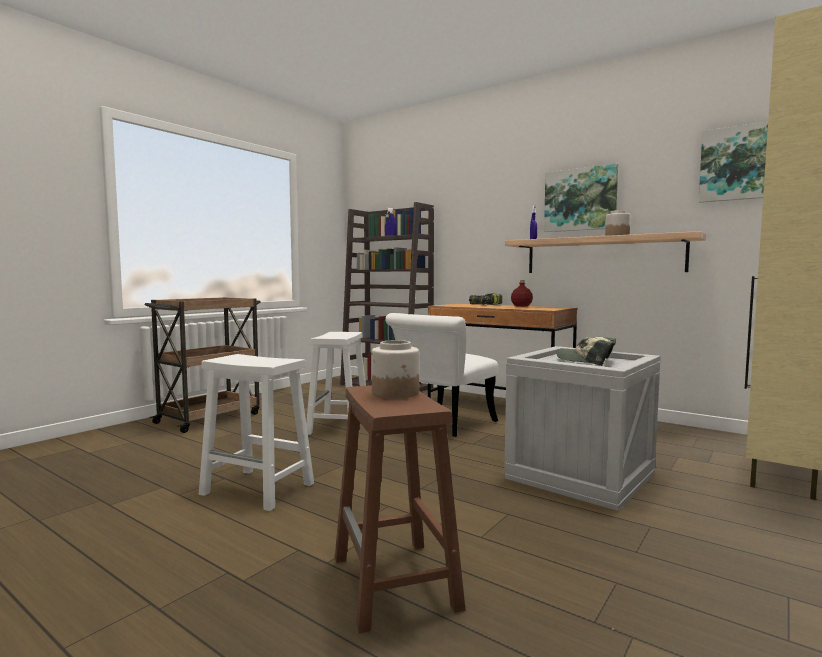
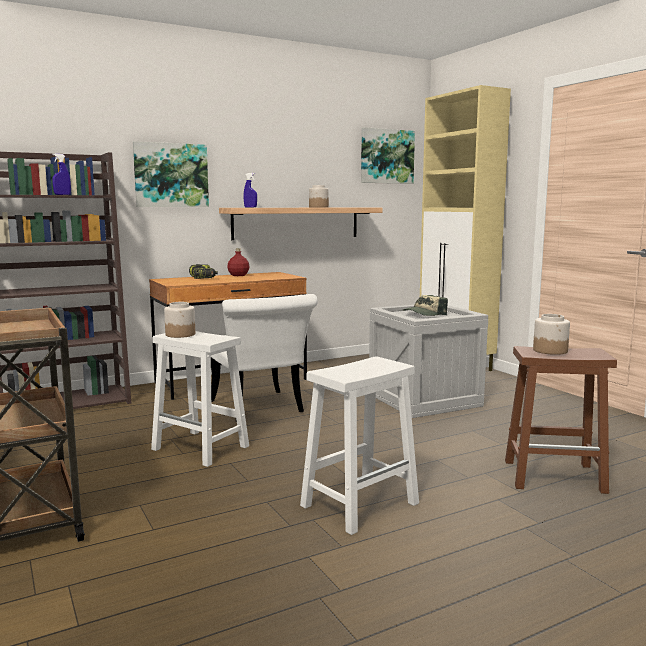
camera: 65 degrees left, 5 degrees up
picture [544,164,618,232] -> picture moved to [133,141,209,207]
none -> jar [164,302,195,338]

